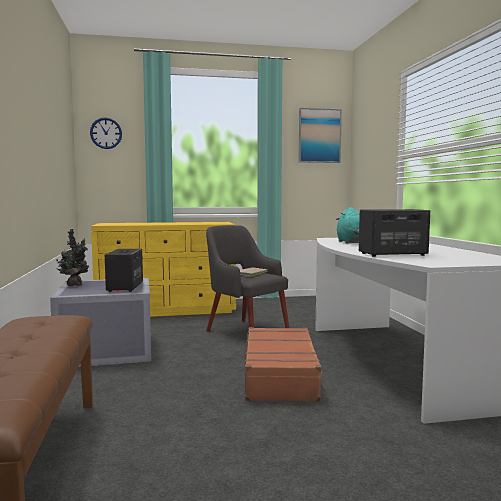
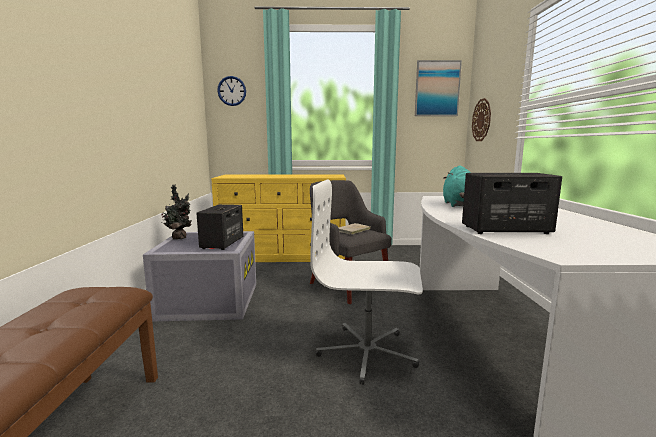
camera: 10 degrees right, 5 degrees up
brown suitcase [244,327,326,402] -> white office chair [310,179,423,385]
none -> wall clock [472,98,491,141]

